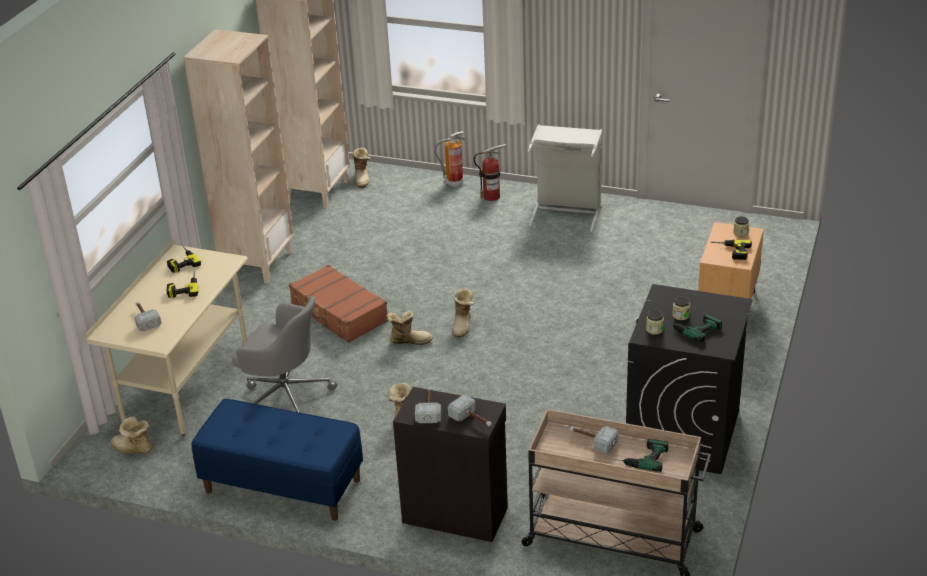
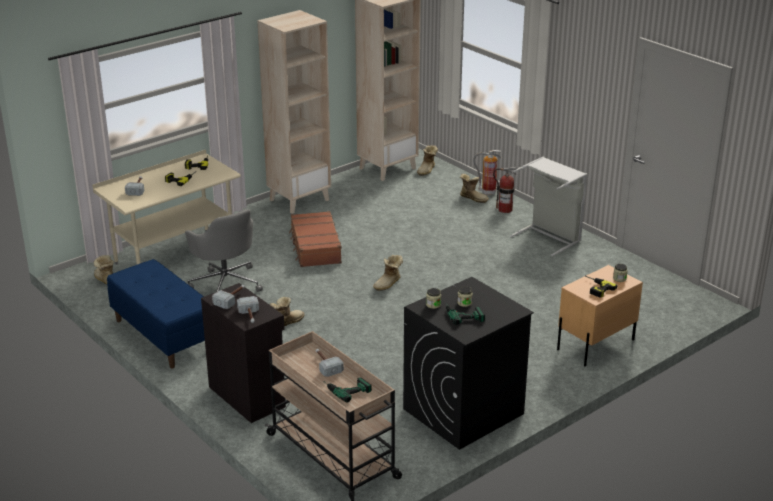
camera: 30 degrees right, 5 degrees down
boot [386,311,433,345] -> boot moved to [460,174,489,203]

